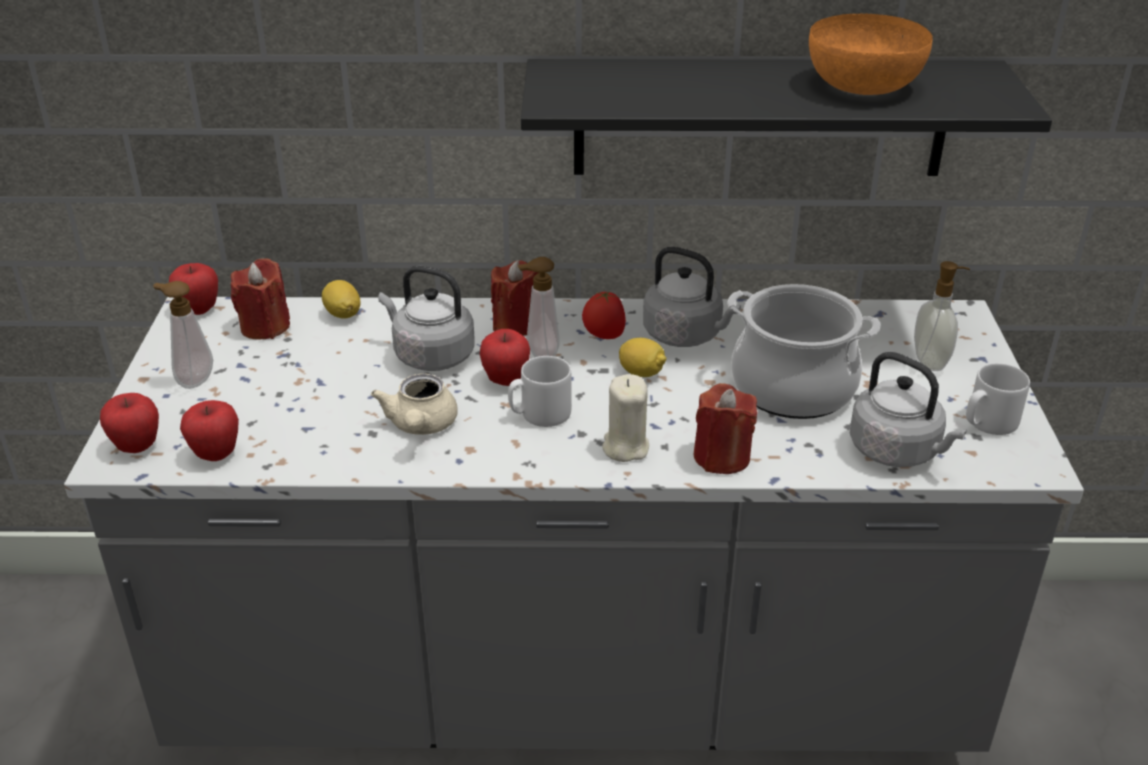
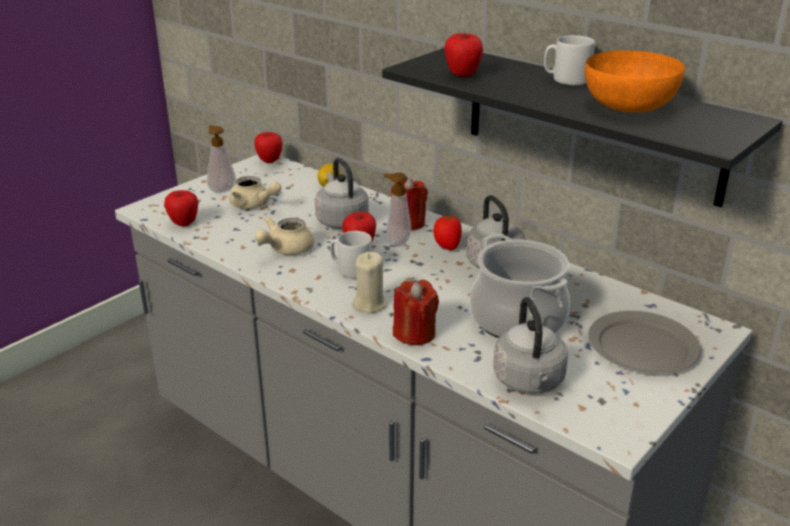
camera: 40 degrees right, 5 degrees down
apple [100,393,159,453] -> apple moved to [444,32,483,77]
red candle [231,258,290,340] -> none
lemon [619,338,667,377] -> none
soap dispenser [914,261,970,371] -> grey plate [588,311,700,374]
grey mug [966,363,1030,435] -> grey mug moved to [544,35,595,85]
none -> beige teapot [229,176,282,209]

